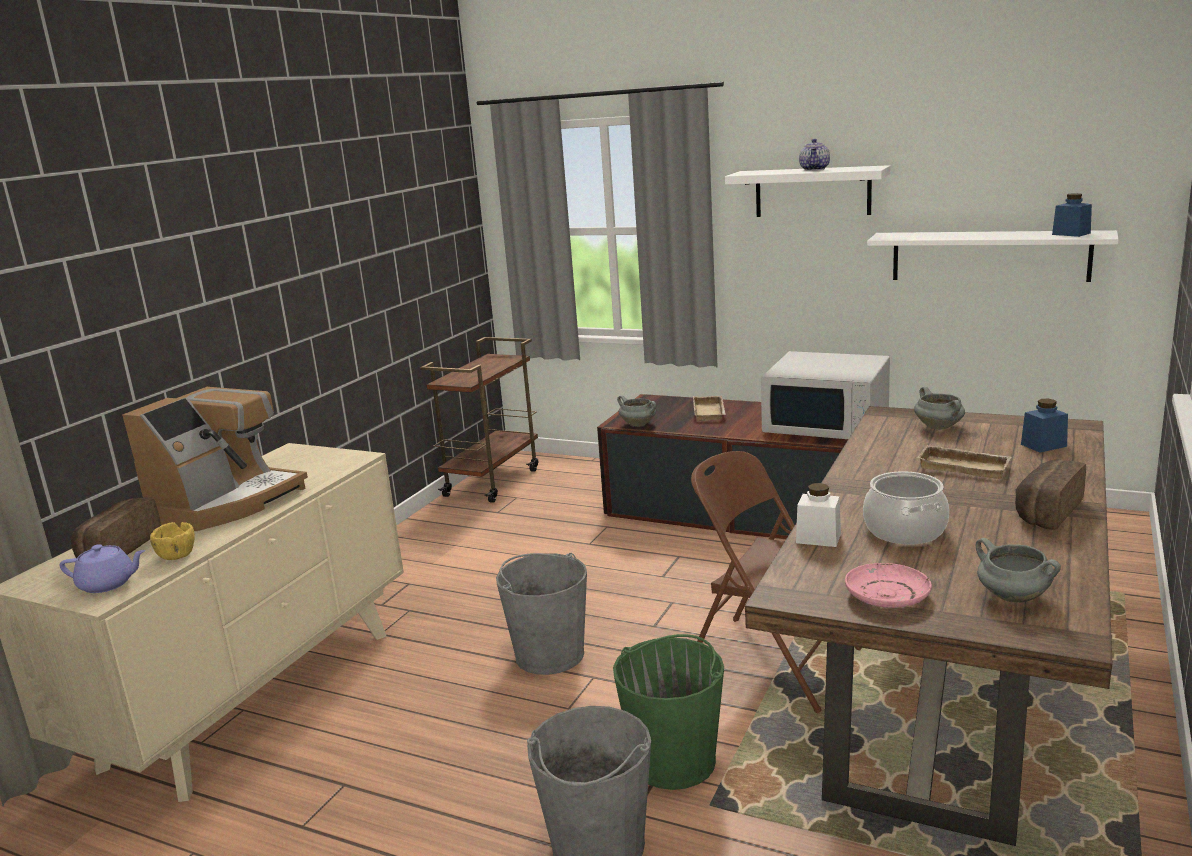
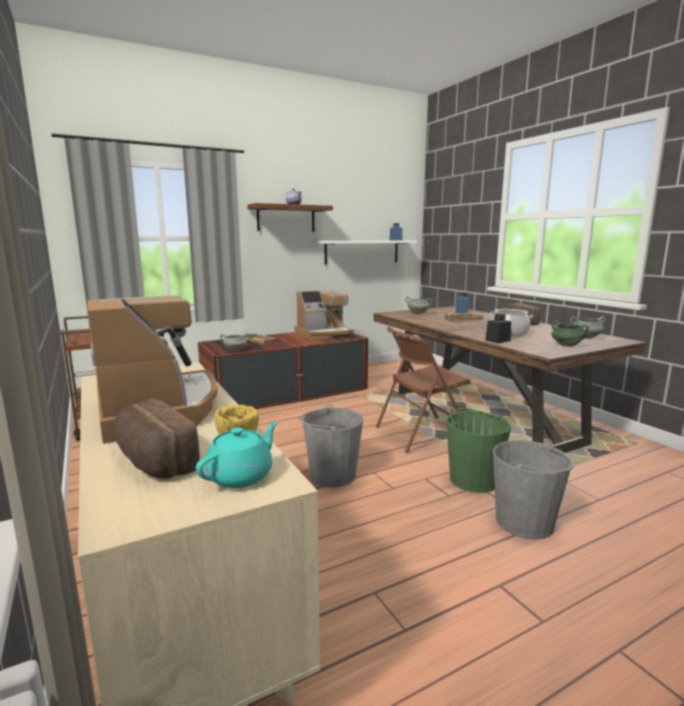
camera: 55 degrees left, 5 degrees down
purple teapot [59,544,146,593] -> turquoise teapot [196,422,278,488]
white shelf [725,165,890,217] -> brown shelf [247,203,333,232]
white microwave [761,351,890,439] -> coffee machine [294,291,354,339]
white jar [796,483,841,547] -> black jar [485,313,511,343]
pink plate [845,563,932,608] -> green cooking pot [551,320,589,347]

